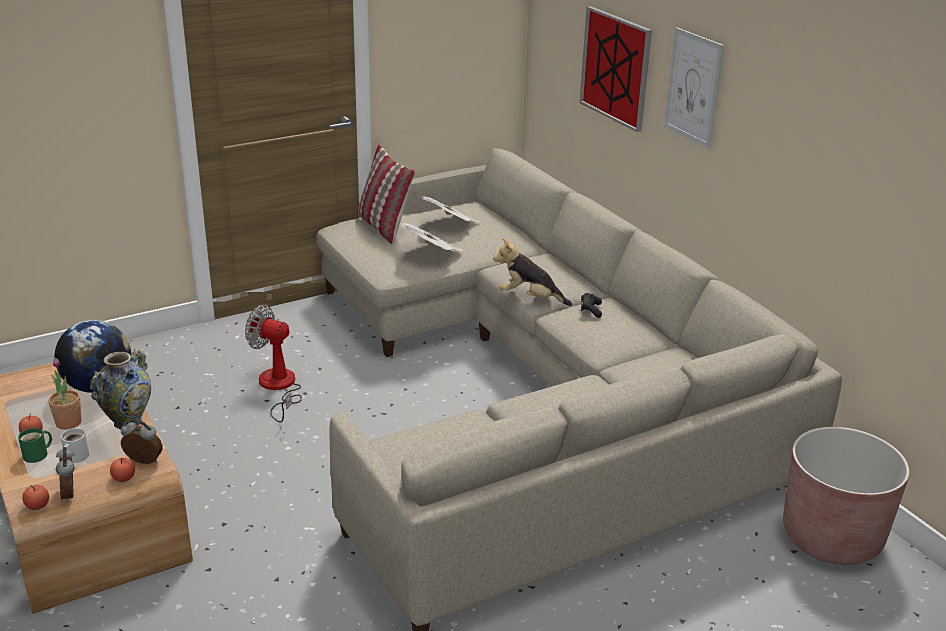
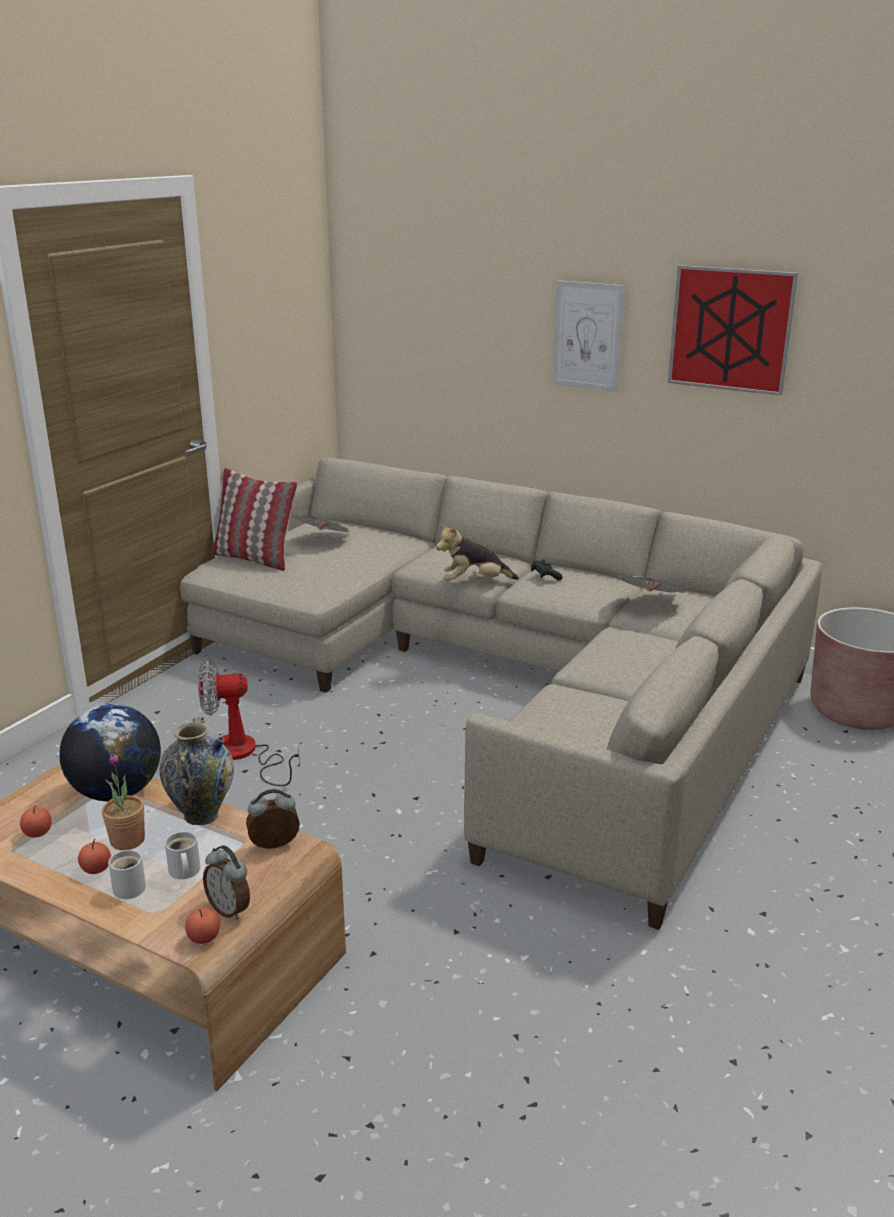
camera: 30 degrees left, 5 degrees down
green mug [18,428,52,463] -> white mug [108,850,146,899]
apple [110,457,135,482] -> apple moved to [20,805,52,838]
newspaper [401,223,463,251] -> newspaper moved to [617,576,686,593]
picture [580,6,652,132] -> picture moved to [668,265,798,396]

